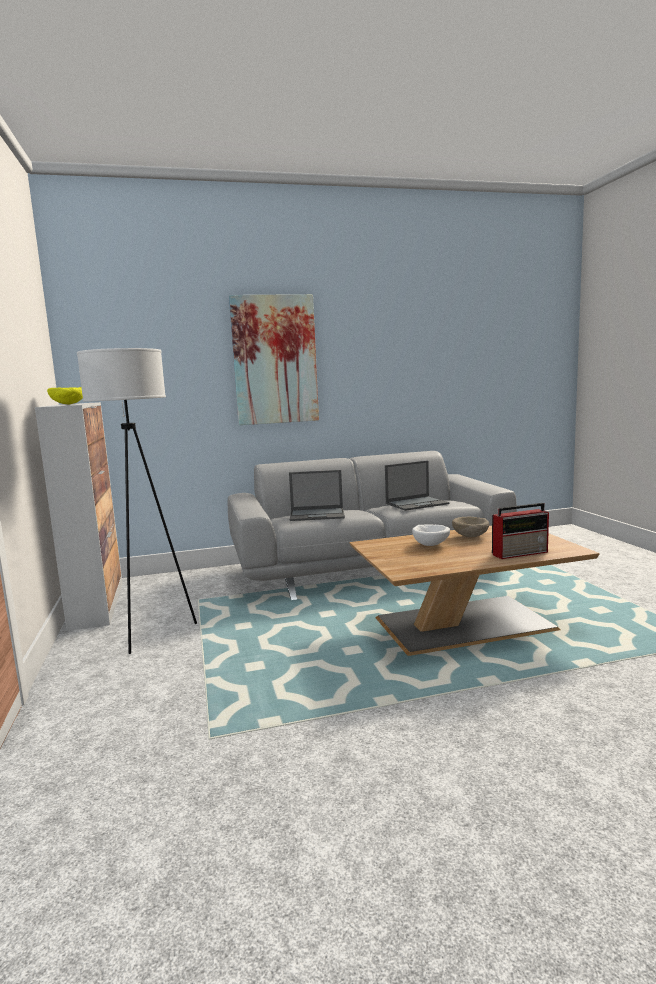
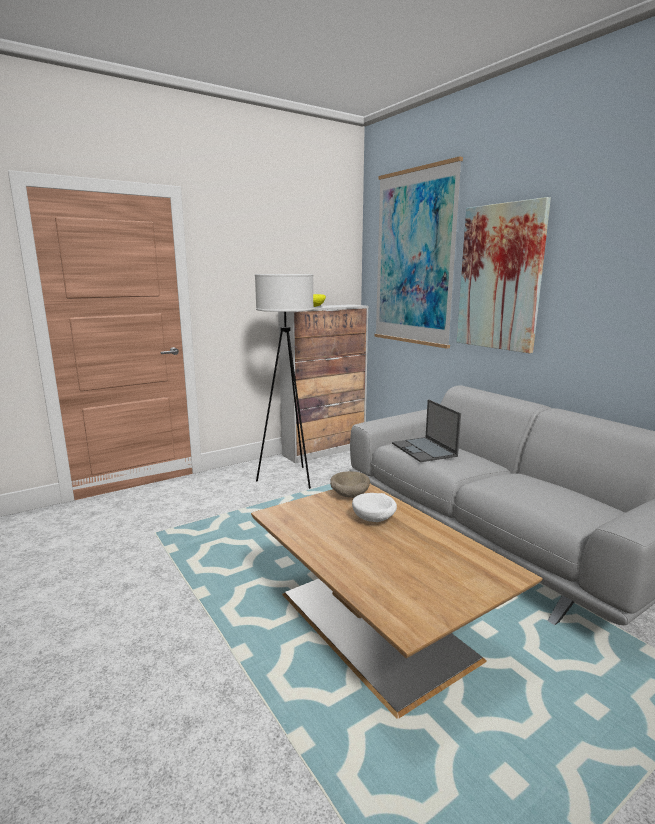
camera: 70 degrees right, 5 degrees up
laptop [385,461,449,511] -> none
beige bowl [452,517,489,537] -> beige bowl moved to [330,471,370,498]
radio [492,503,549,559] -> none
none -> picture [374,156,463,349]

